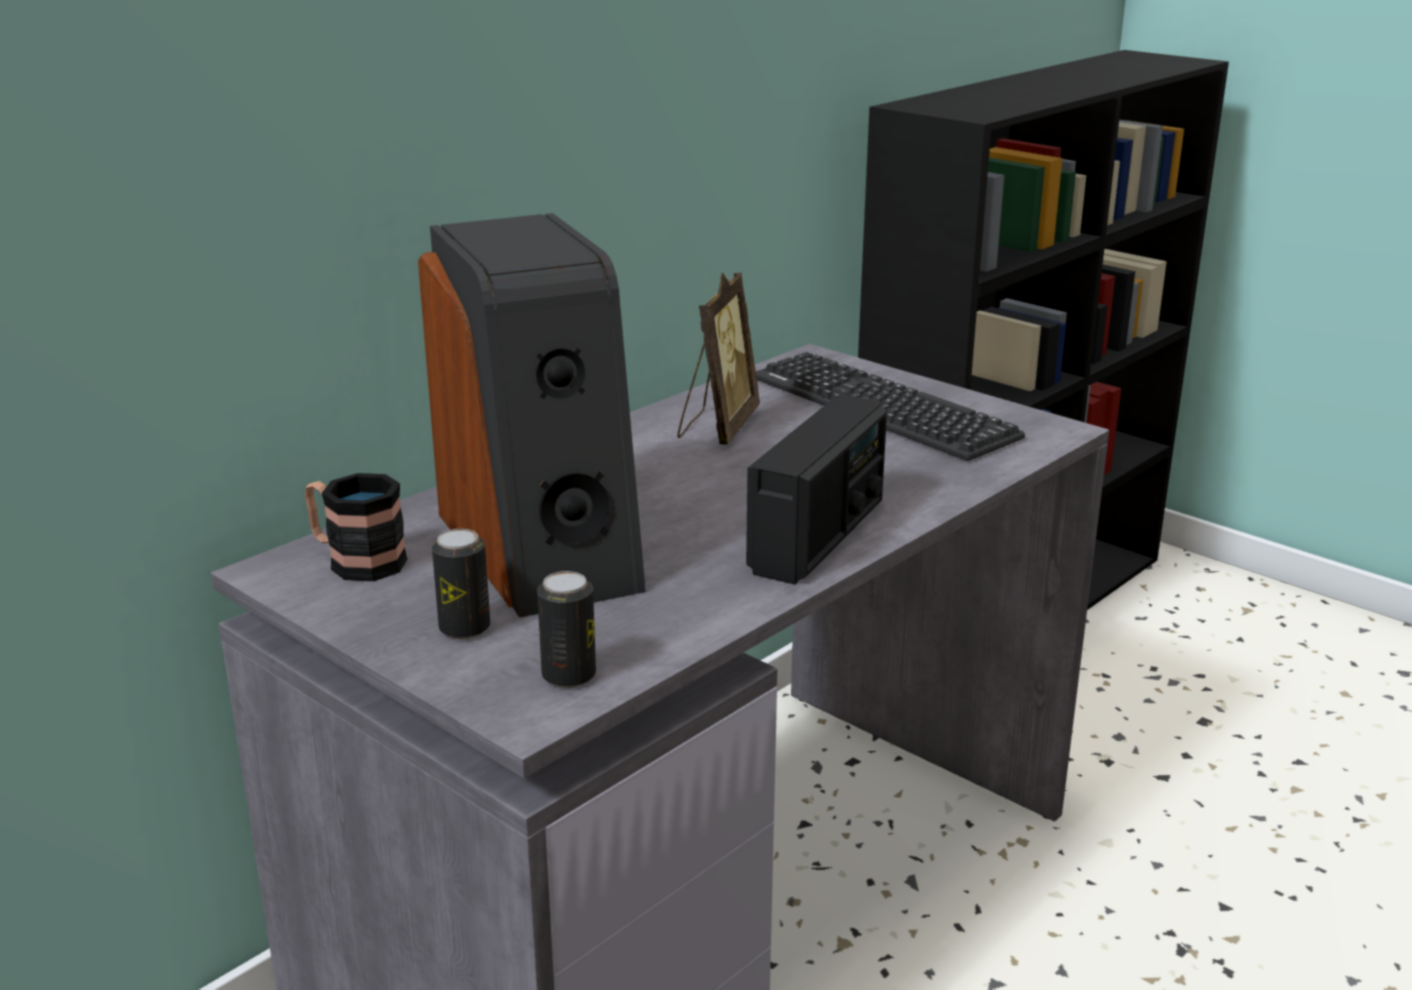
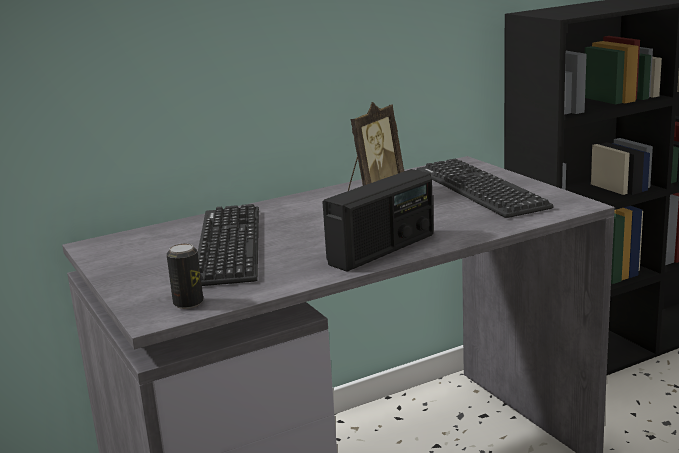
camera: 20 degrees right, 5 degrees down
mug [305,473,407,581] -> none
speaker [418,213,646,618] -> keyboard [198,204,259,286]
can [432,529,490,639] -> none

